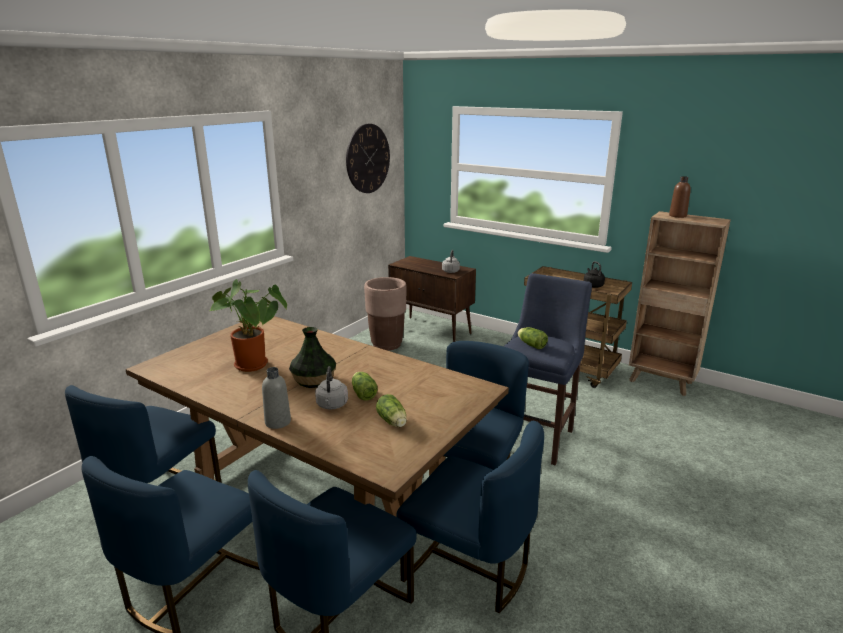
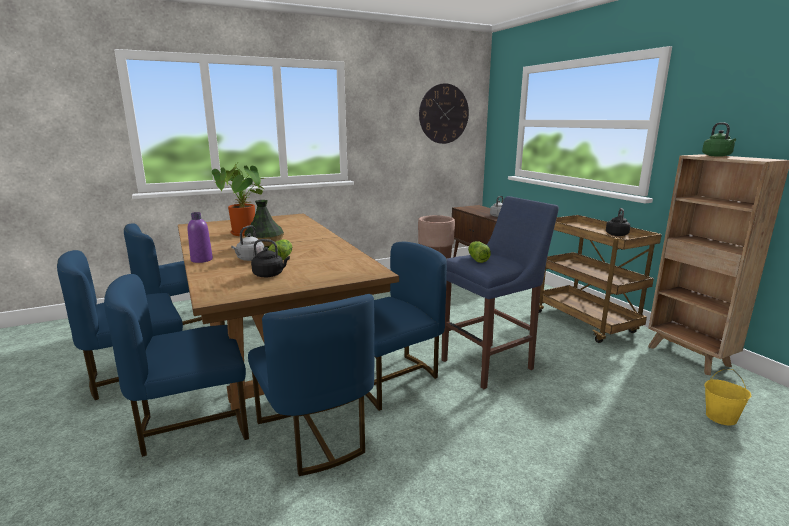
camera: 30 degrees right, 5 degrees down
grey bottle [262,367,291,429] -> purple bottle [187,212,213,263]
lettuce [376,394,407,427] -> black kettle [251,239,290,277]
brown bottle [669,176,691,218] -> green kettle [702,122,736,157]
none -> yellow bucket [705,369,751,425]

